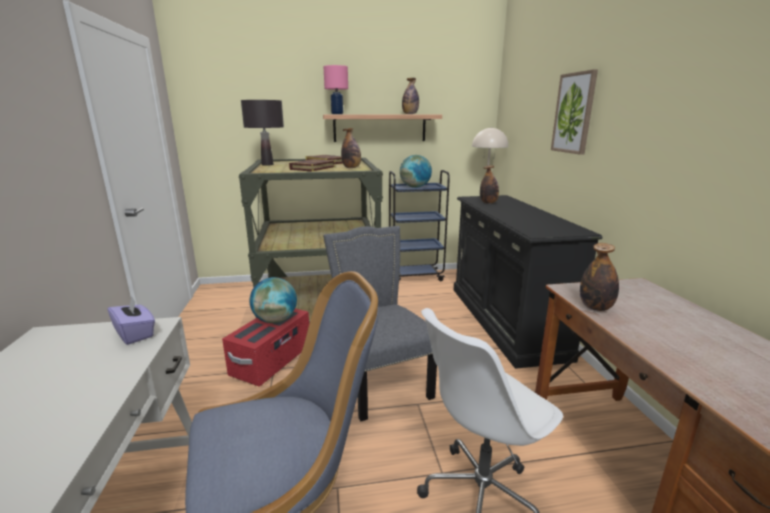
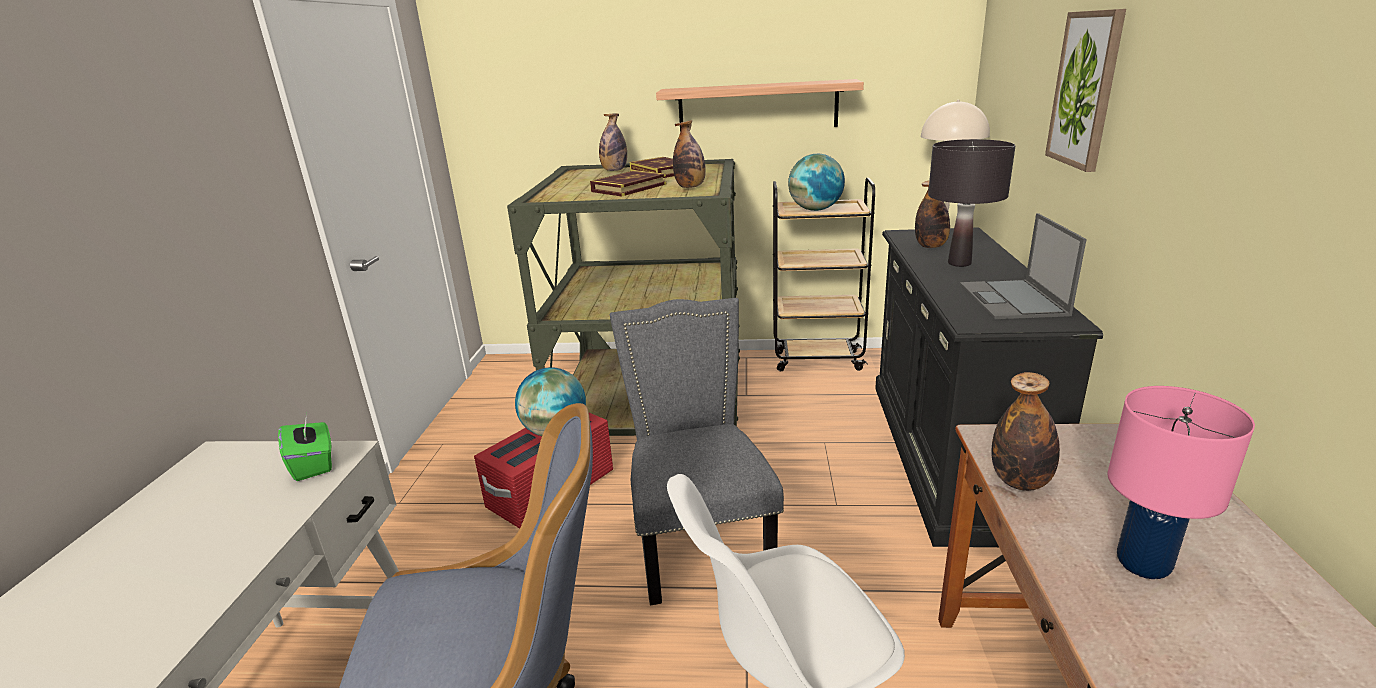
camera: 15 degrees right, 5 degrees up
purple tissue box [108,296,155,345] -> green tissue box [278,413,332,481]
black table lamp [241,100,284,166] -> black table lamp moved to [928,139,1016,267]
pink table lamp [324,65,348,114] -> pink table lamp moved to [1108,386,1255,579]
blue cart [389,170,450,281] -> brown cart [773,178,875,371]
bottle [402,78,419,114] -> bottle moved to [599,113,627,171]
none -> laptop [960,213,1087,319]

